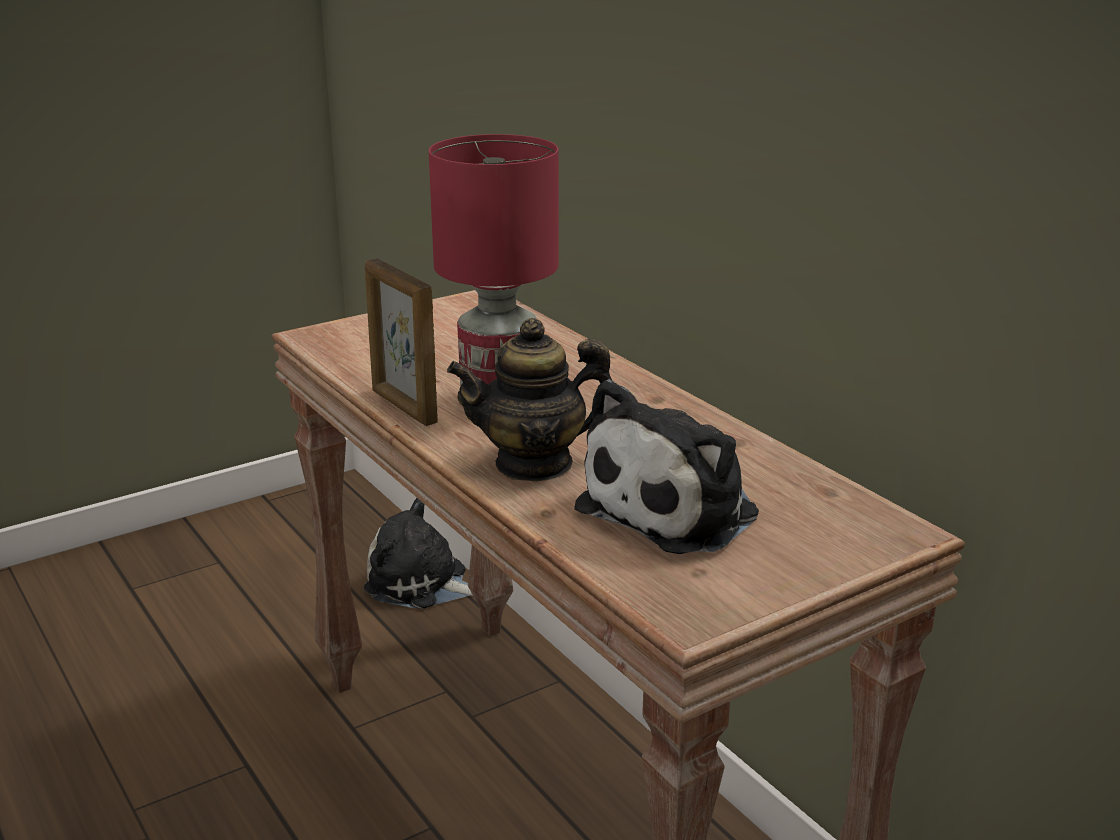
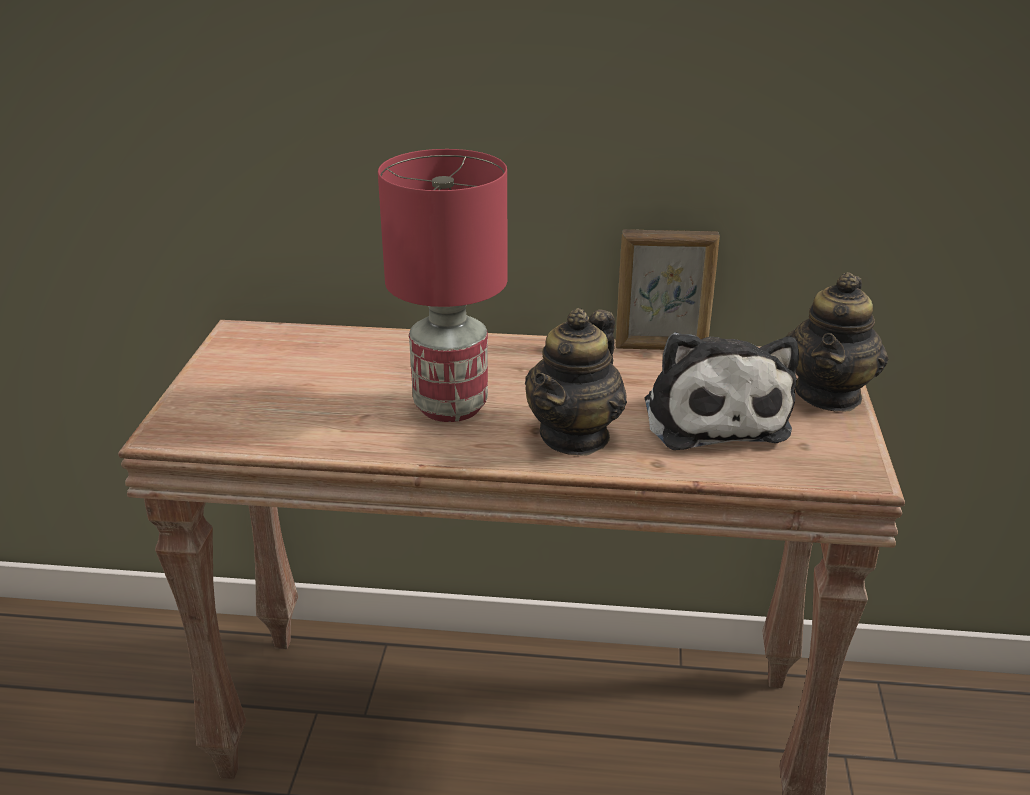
camera: 50 degrees left, 5 degrees up
picture frame [364,258,438,426] -> picture frame moved to [615,229,720,350]
plush toy [364,498,473,609] -> none
none -> teapot [786,272,888,411]

